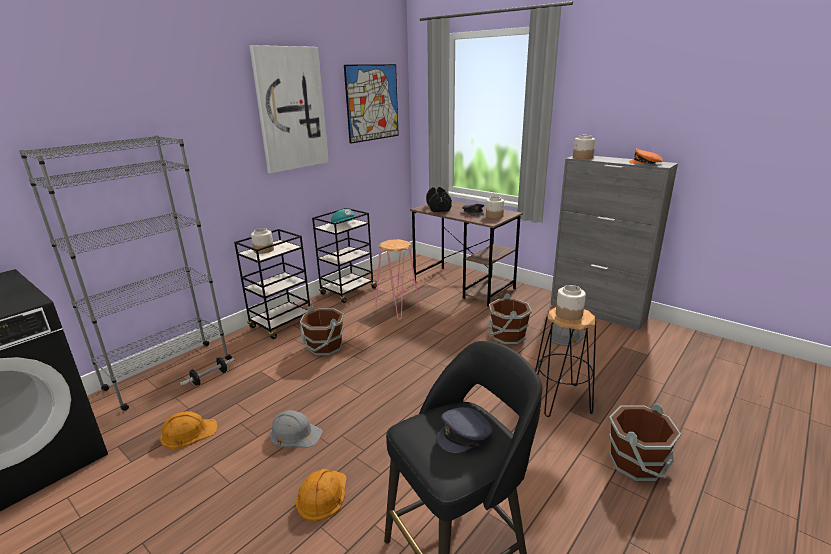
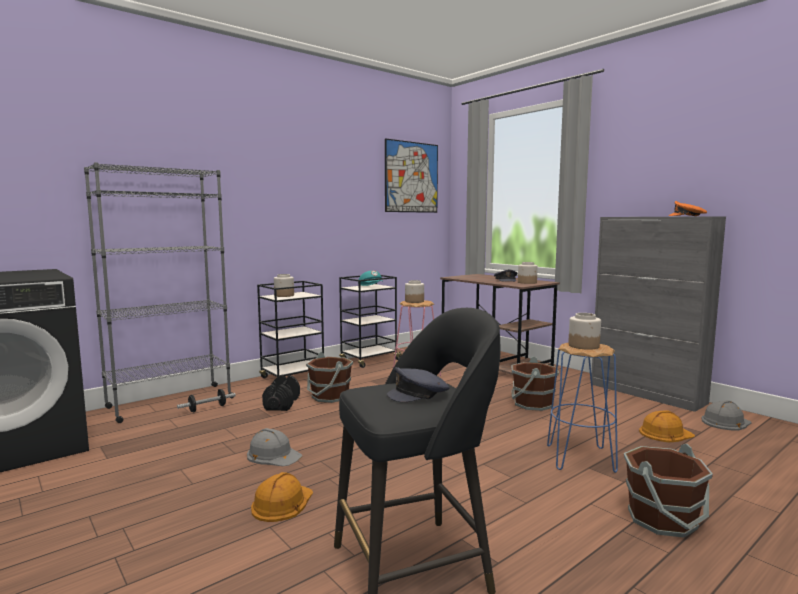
camera: 10 degrees right, 15 degrees down
orange hard hat [160,411,218,449] -> orange hard hat moved to [639,410,695,442]
picture [250,45,329,173] -> none
black dumbbell [426,187,452,212] -> black dumbbell moved to [262,375,300,411]
black stool [535,307,596,417] -> blue stool [547,343,618,473]
grey hard hat [549,324,585,346] -> grey hard hat moved to [701,400,751,431]
jar [573,135,595,159] -> jar moved to [405,280,424,303]

